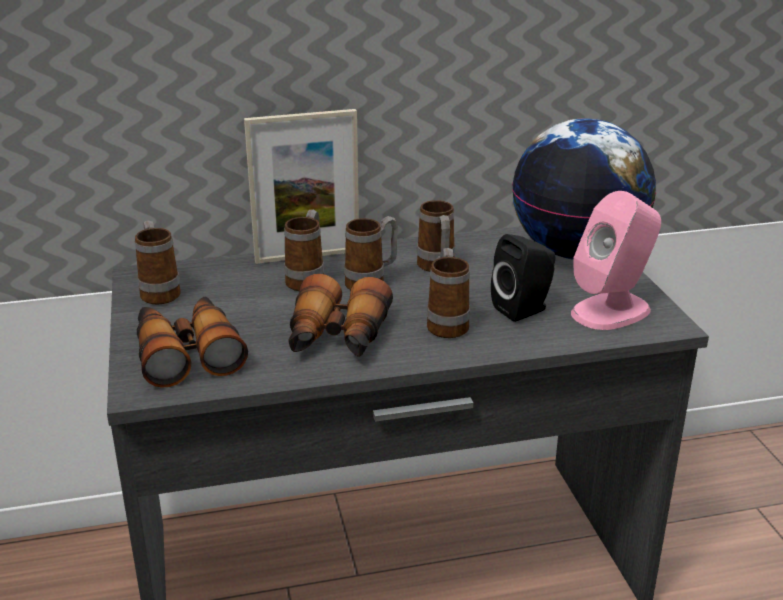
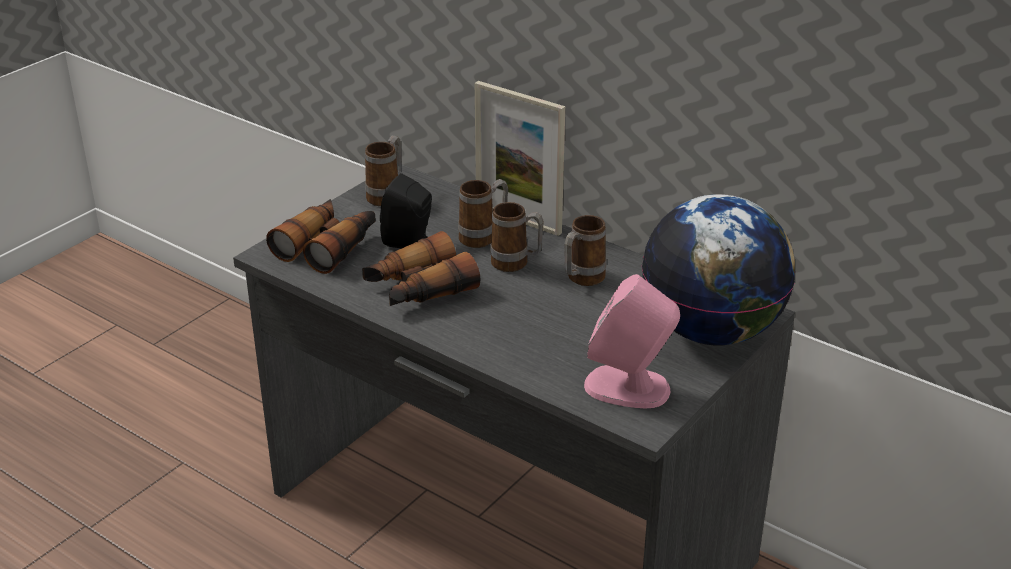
camera: 50 degrees right, 5 degrees up
mug [427,248,470,338] -> none
black speaker [491,234,556,322] -> black speaker moved to [380,173,432,249]

